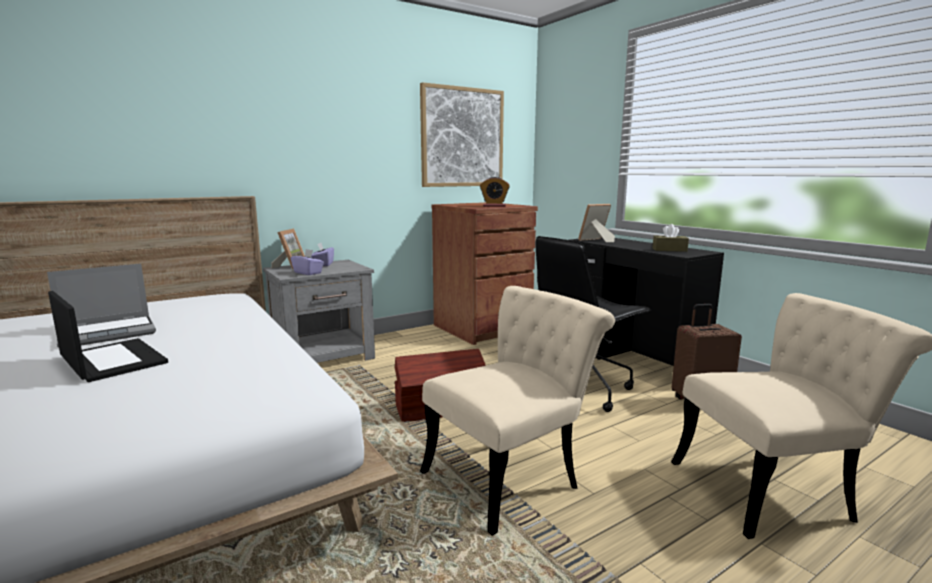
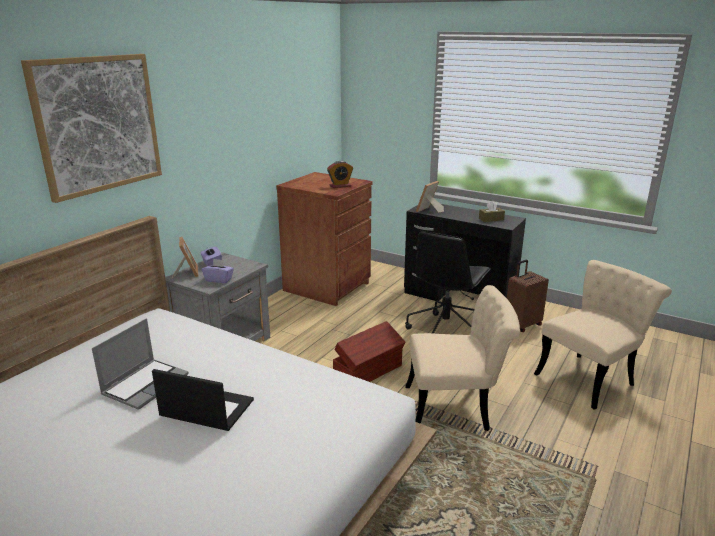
camera: 25 degrees left, 10 degrees up
picture [420,82,504,187] -> picture moved to [21,54,162,203]
beige chair [420,286,615,536] -> beige chair turned 60 degrees clockwise [406,285,520,431]

